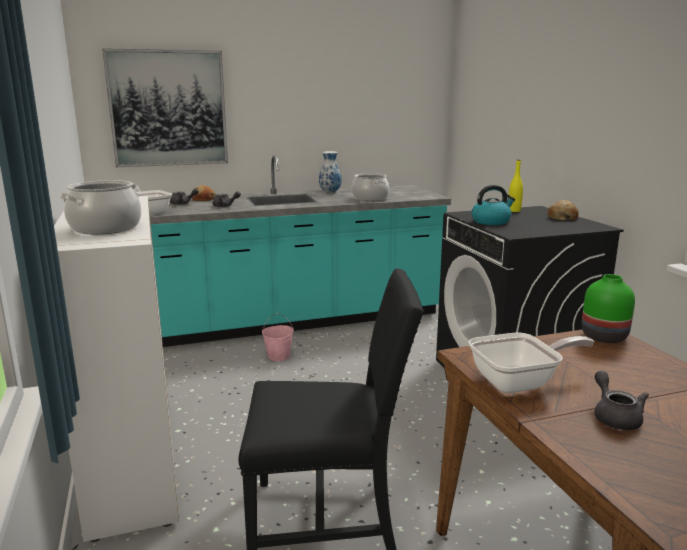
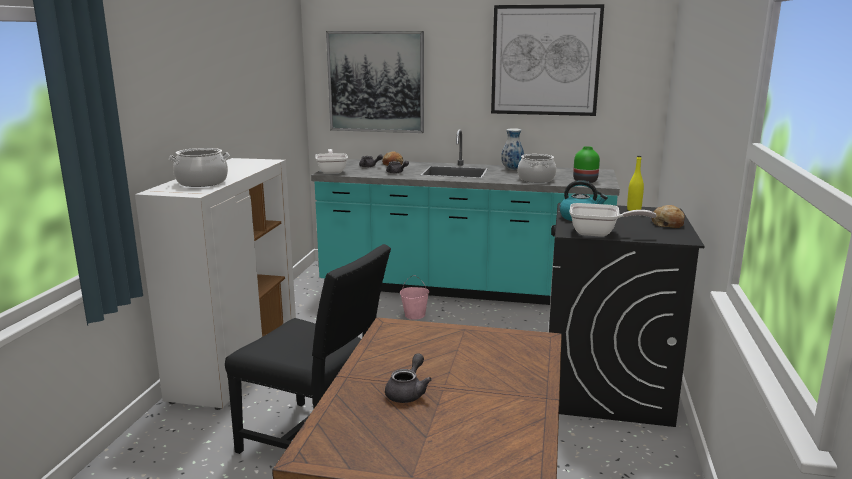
camera: 30 degrees right, 0 degrees up
frying pan [469,332,594,393] -> frying pan moved to [569,203,657,237]
green vase [582,274,635,343] -> green vase moved to [573,146,600,183]
none -> picture [491,4,604,116]

